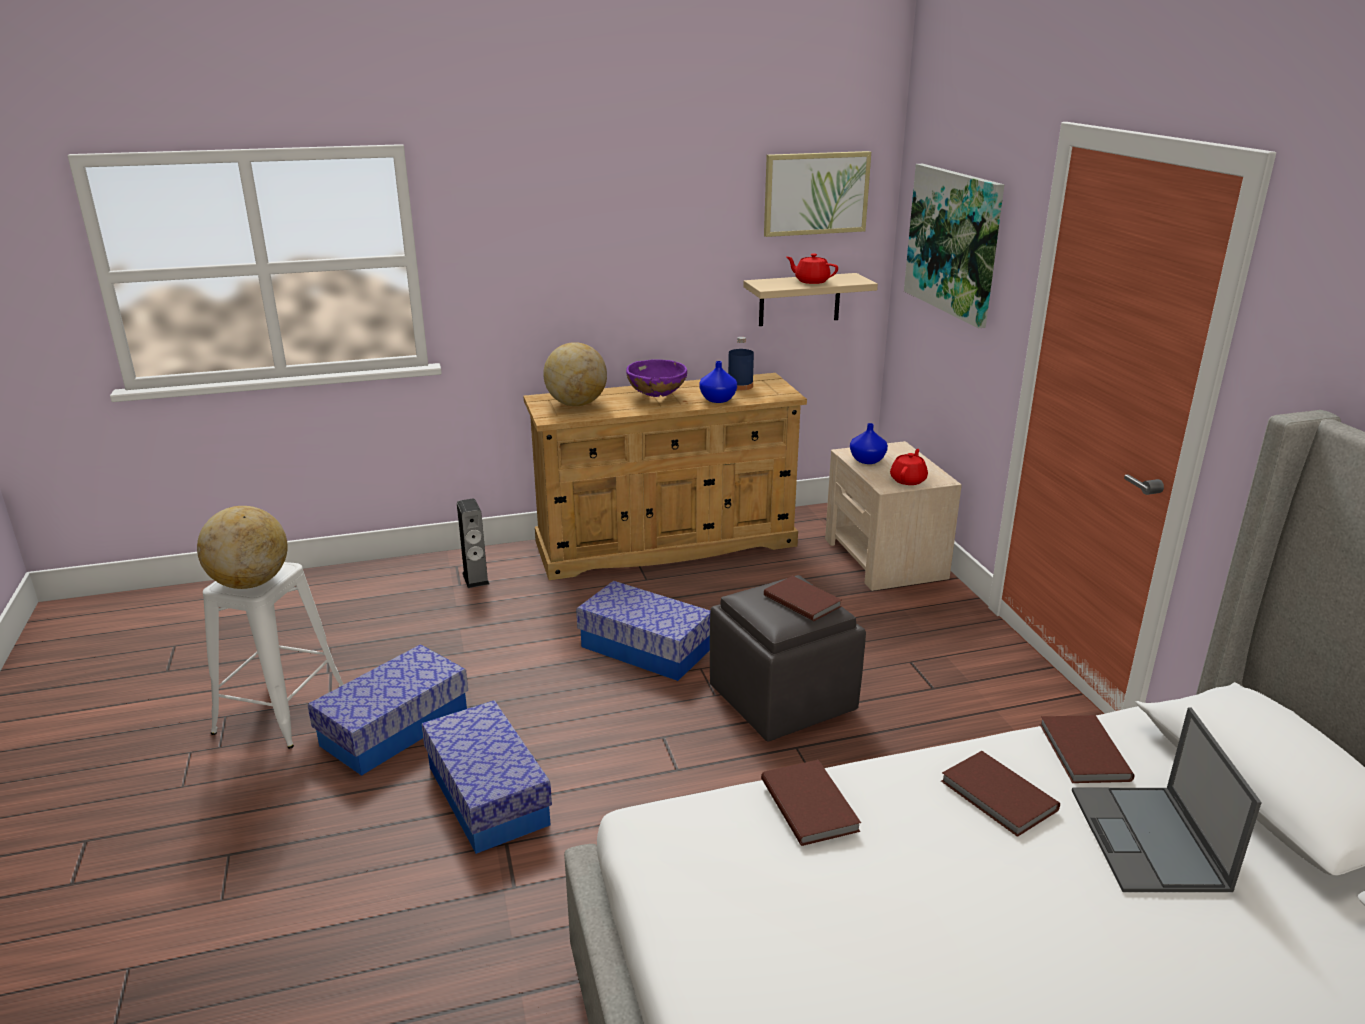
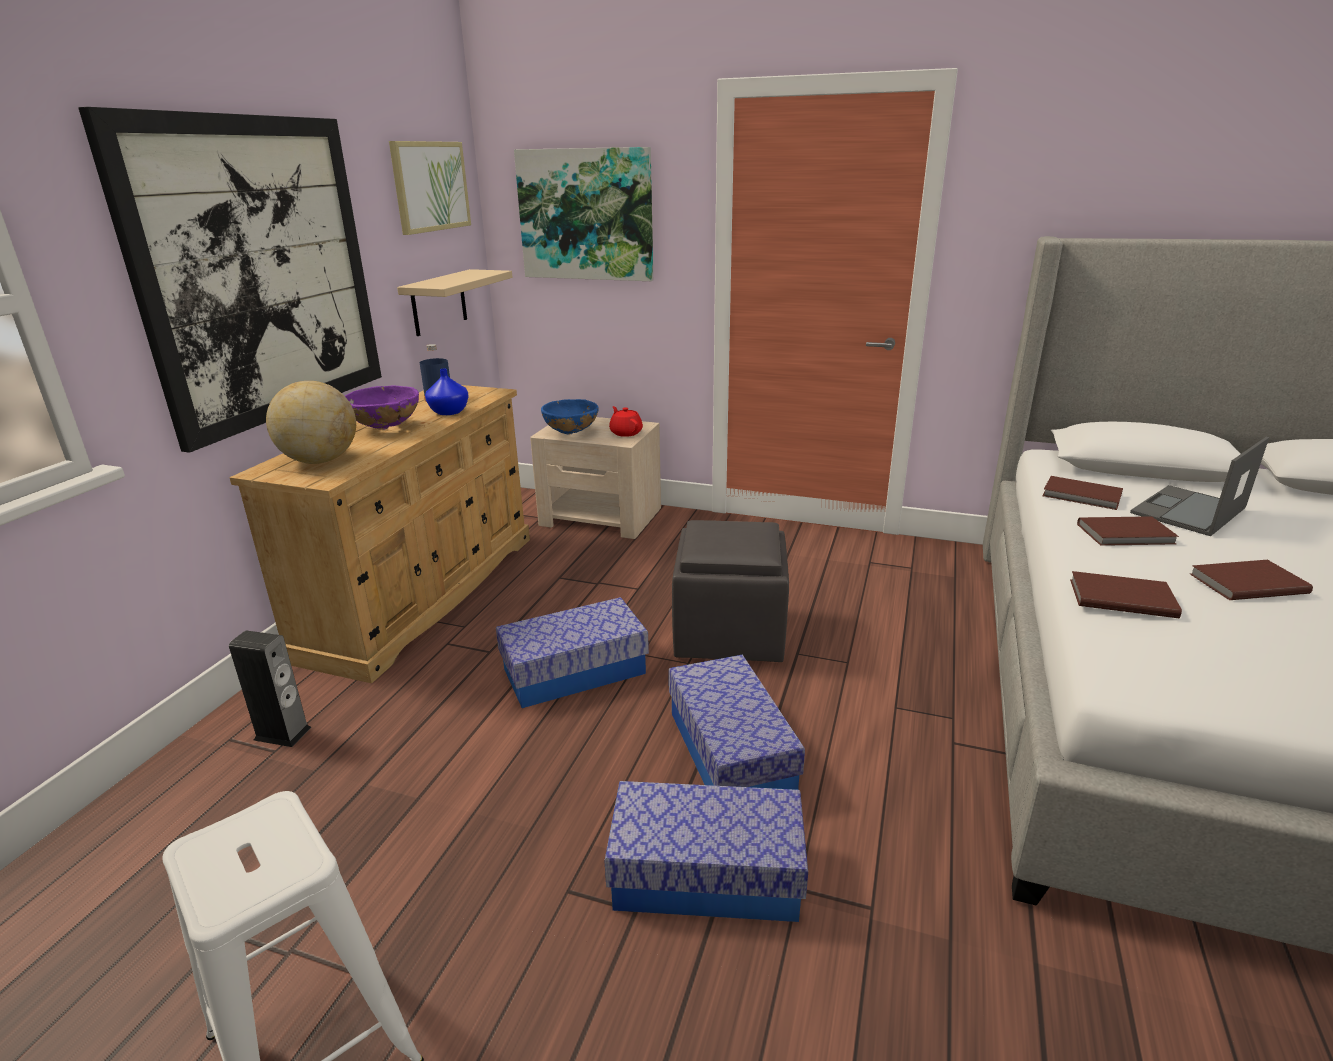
camera: 55 degrees left, 0 degrees up
globe [197,506,288,589] -> none
storage box [307,644,468,776] -> storage box moved to [669,654,805,790]
brown book [764,576,842,621] -> brown book moved to [1190,560,1313,600]
red teapot [786,253,838,284] -> none
blue vase [850,423,888,464] -> blue bowl [541,399,599,434]
laptop [1072,707,1262,892] -> laptop turned 105 degrees clockwise [1130,437,1269,536]
none -> picture [78,107,382,453]

